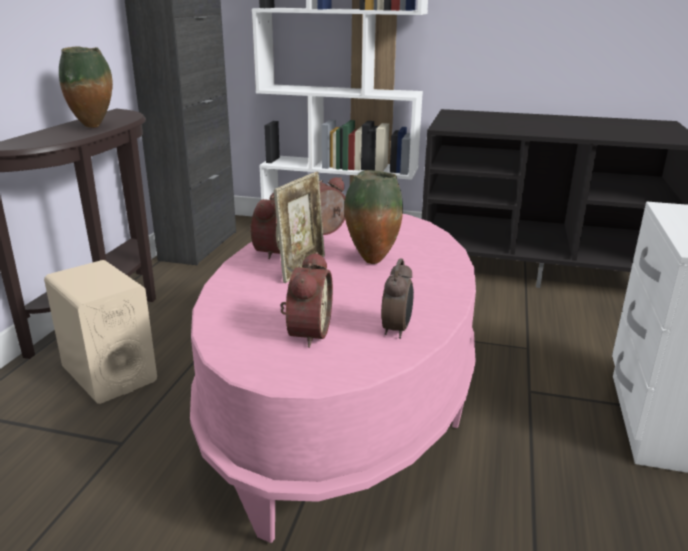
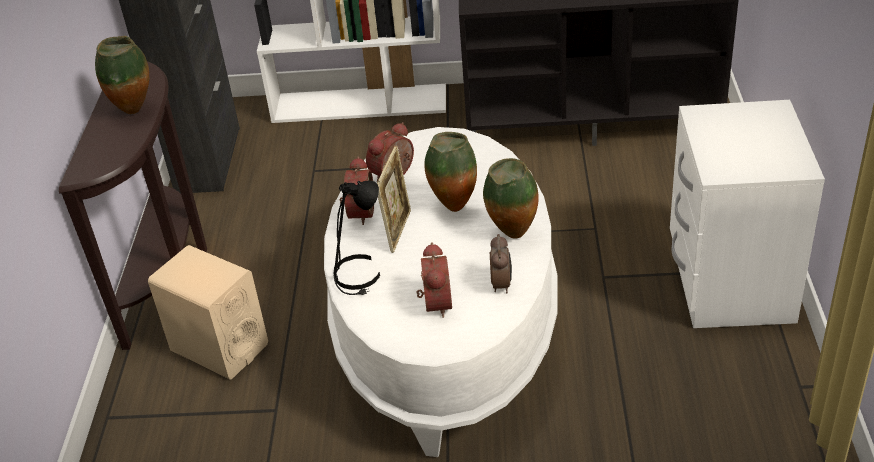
camera: 10 degrees left, 15 degrees up
pink coffee table [190,214,476,543] -> white coffee table [324,127,558,457]
none -> black table lamp [333,181,380,295]
none -> vase [483,158,539,239]

